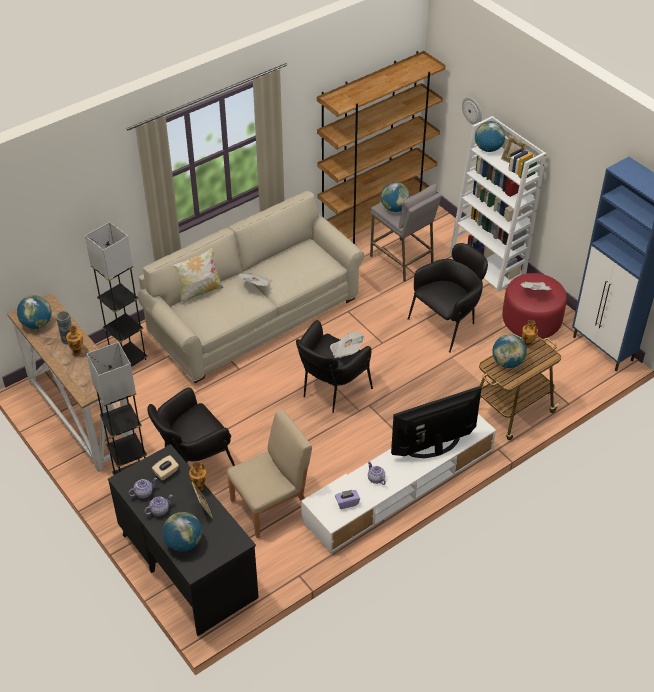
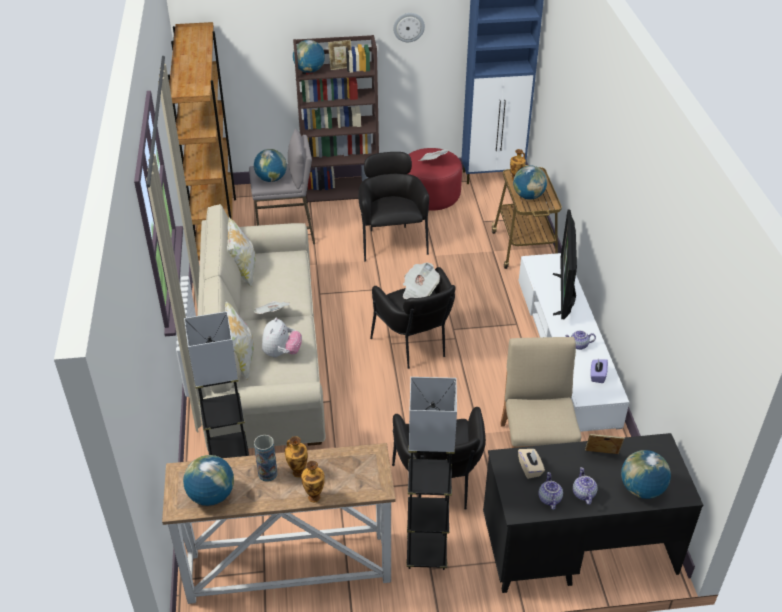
camera: 60 degrees left, 5 degrees down
vase [189,462,207,491] -> vase moved to [301,461,325,502]
white bookcase [450,116,546,292] -> brown bookcase [293,35,379,204]
wall clock [462,97,482,125] -> wall clock moved to [393,13,425,42]
none -> pillow [227,217,255,288]
none -> plush toy [262,318,302,358]

